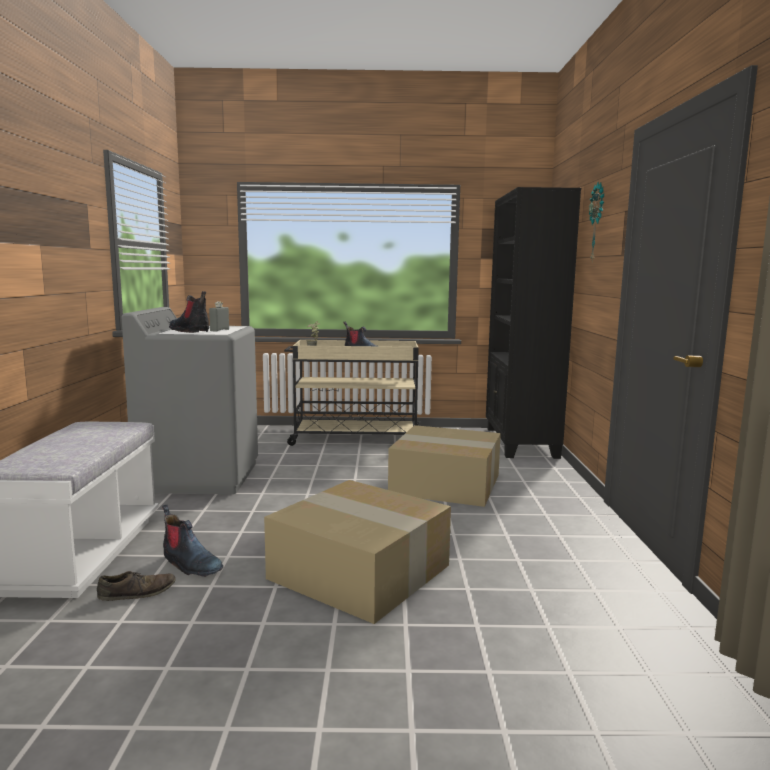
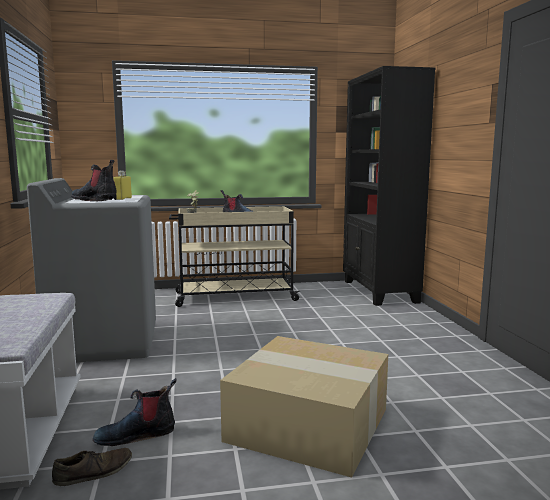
camera: 10 degrees left, 0 degrees up
boot [162,505,223,577] -> boot turned 135 degrees clockwise [93,378,177,446]
grey bottle [209,301,229,332] -> yellow bottle [113,170,132,200]
cardboard box [388,425,501,507] -> none
wall clock [589,182,604,261] -> none

